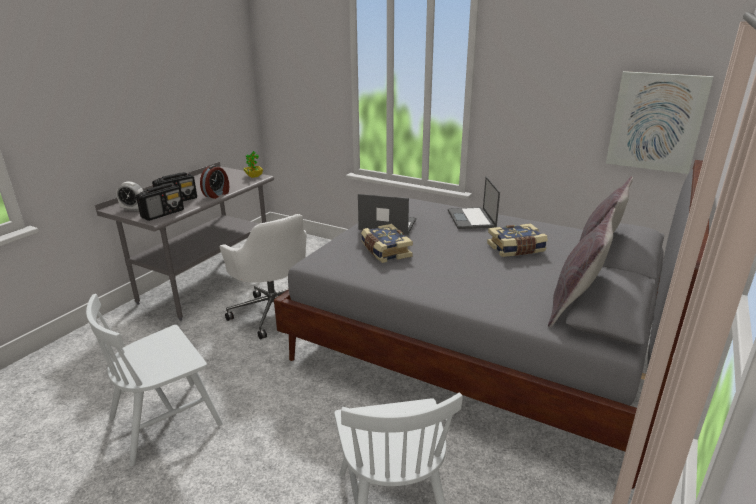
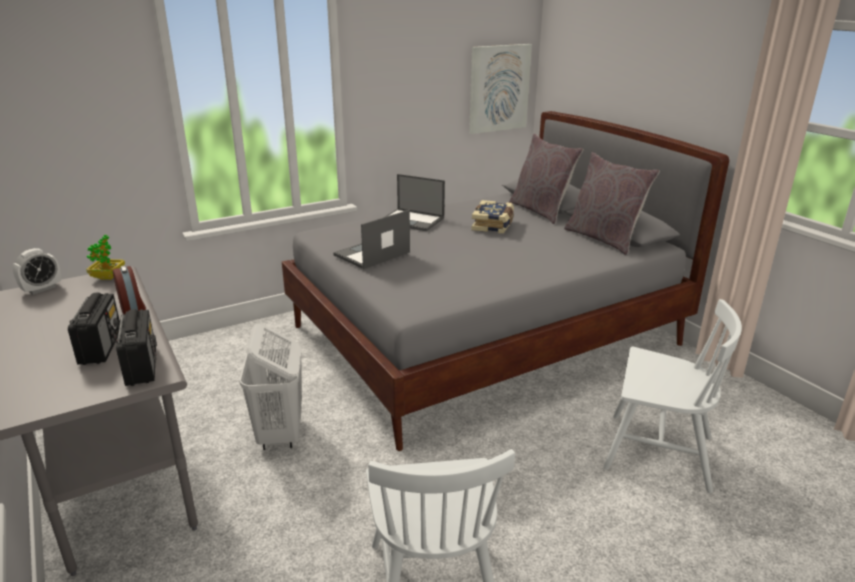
camera: 60 degrees left, 0 degrees up
alarm clock [116,182,144,211] -> alarm clock moved to [13,248,61,295]
white office chair [219,214,306,340] -> white laundry basket [239,324,302,450]
book [361,224,413,263] -> none

